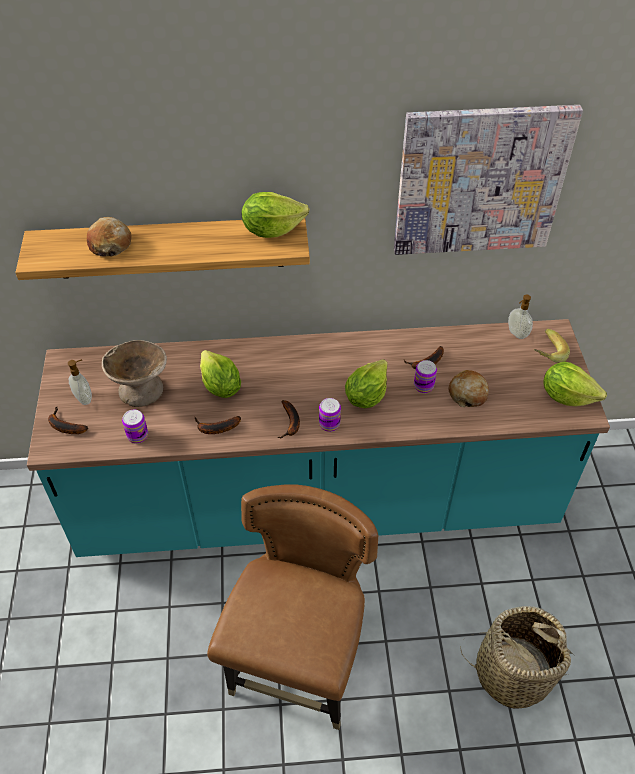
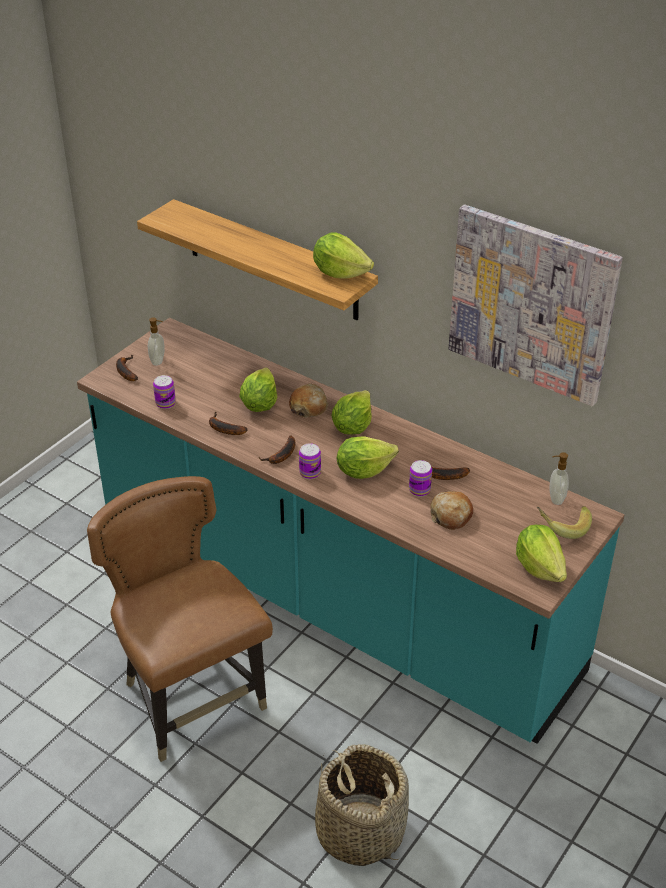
camera: 40 degrees right, 10 degrees down
bread [87,217,131,257] -> bread moved to [289,383,328,418]
beige bowl [102,340,167,407] -> none
brown chair [207,484,378,730] -> brown chair turned 90 degrees counterclockwise [87,476,273,762]
none -> lettuce [331,390,372,435]

